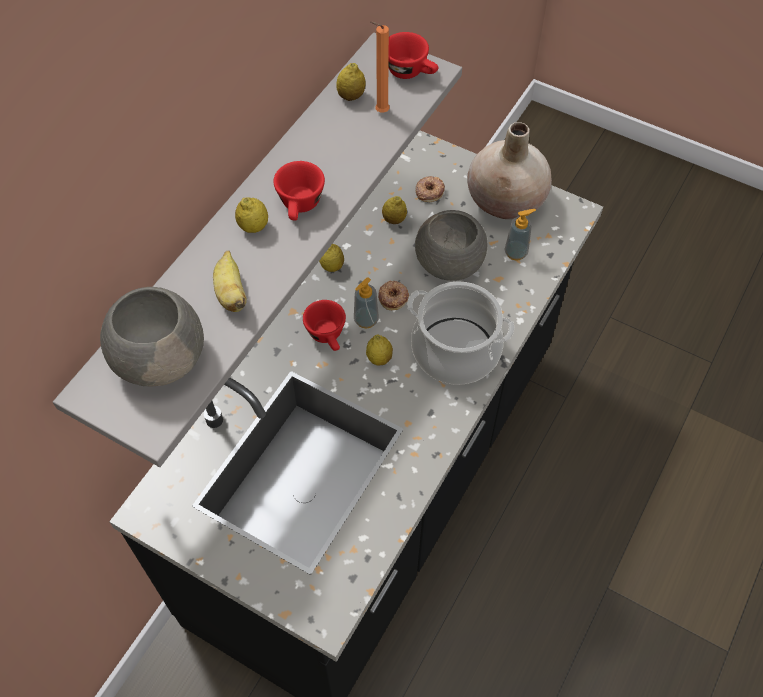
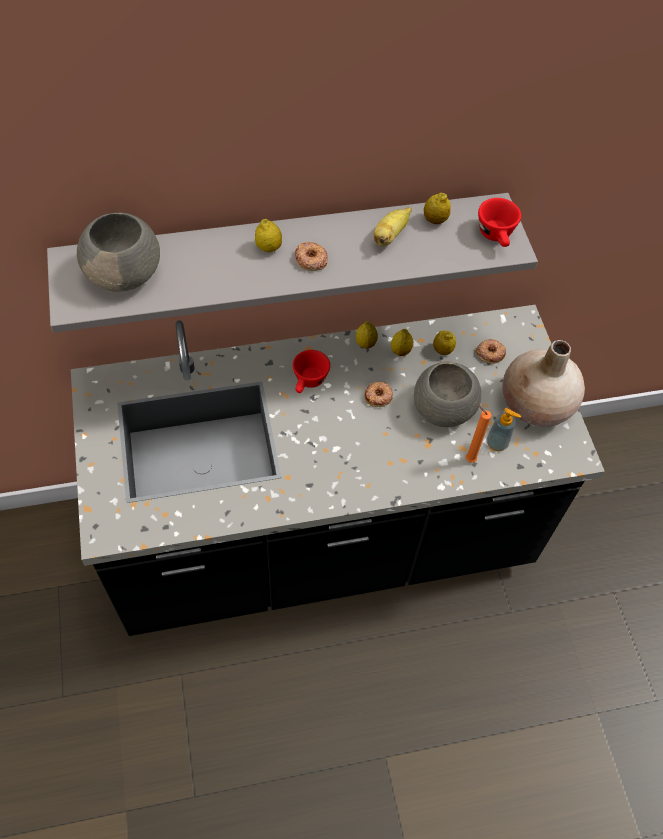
camera: 45 degrees right, 0 degrees up
banana [213,250,247,312] -> banana moved to [374,207,412,247]
red cup [273,161,325,221] -> donut [295,241,328,271]
soap dispenser [354,277,379,329] -> none
lemon [366,334,393,366] -> lemon moved to [391,329,413,356]
orange candle [370,21,389,113] -> orange candle moved to [465,405,492,463]
cooking pot [407,281,515,385] -> none

